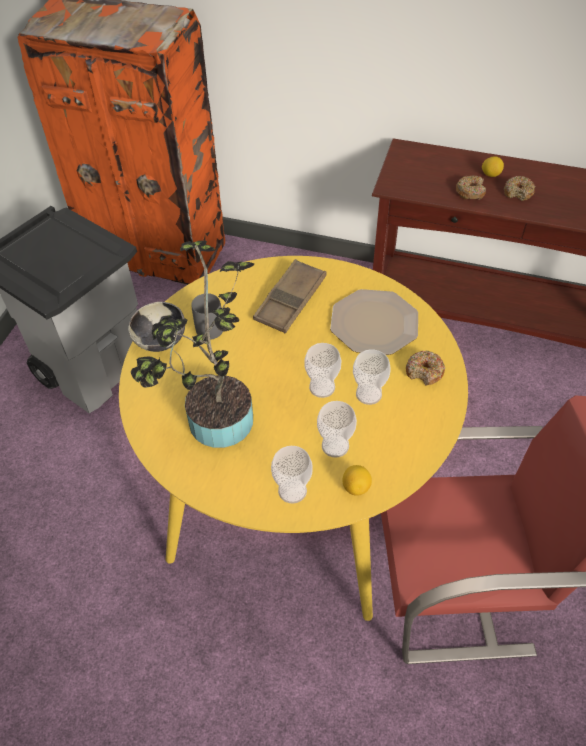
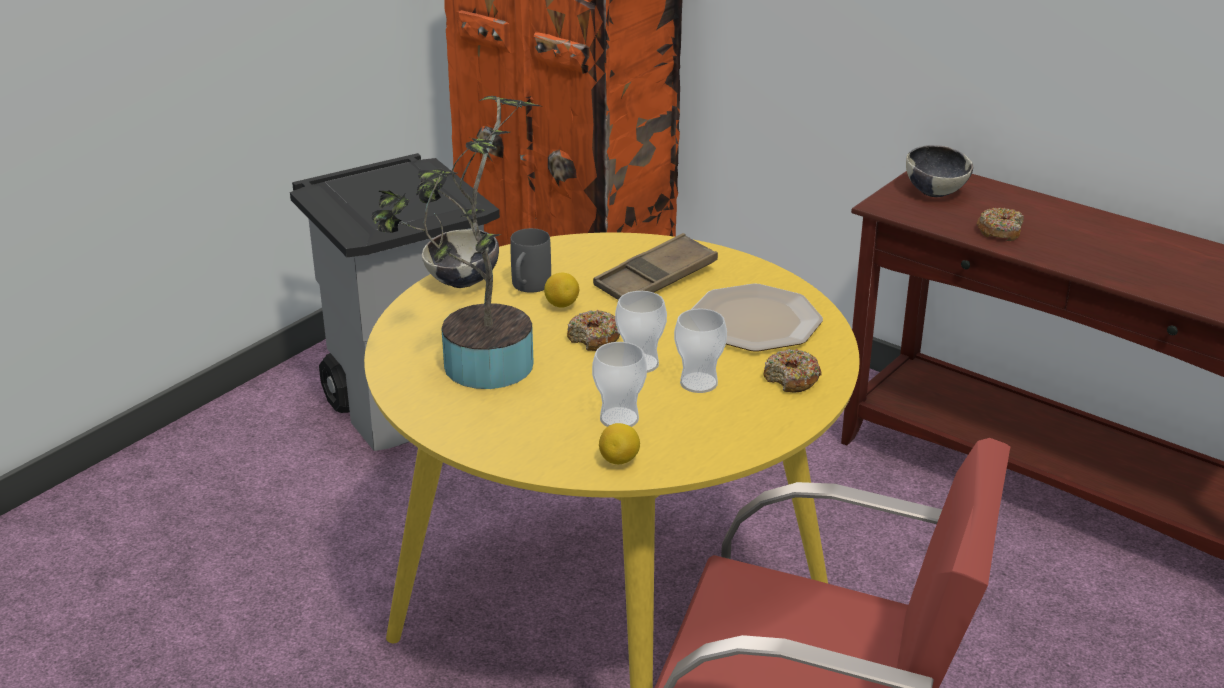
camera: 20 degrees right, 20 degrees down
cup [271,446,313,504] -> none
lemon [482,156,504,177] -> lemon moved to [544,273,579,308]
donut [504,176,535,201] -> donut moved to [567,310,620,351]
none -> bowl [906,145,973,197]

